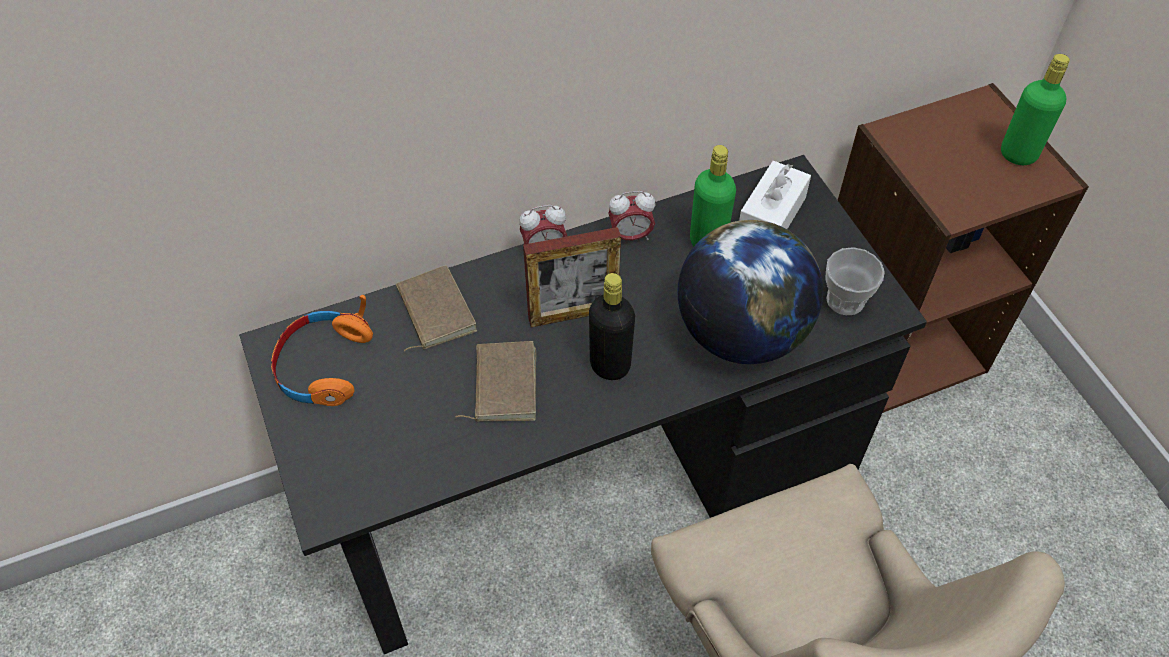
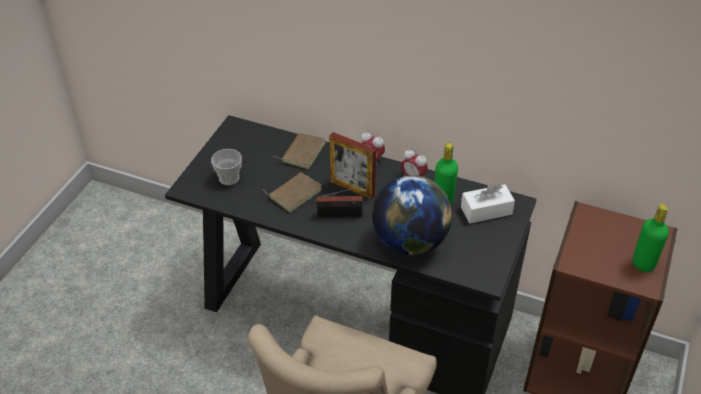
camera: 45 degrees right, 10 degrees down
orange headphones [271,295,373,406] -> none
black bottle [589,273,635,380] -> radio [317,184,368,218]
cup [825,247,885,315] -> cup moved to [211,149,242,185]

